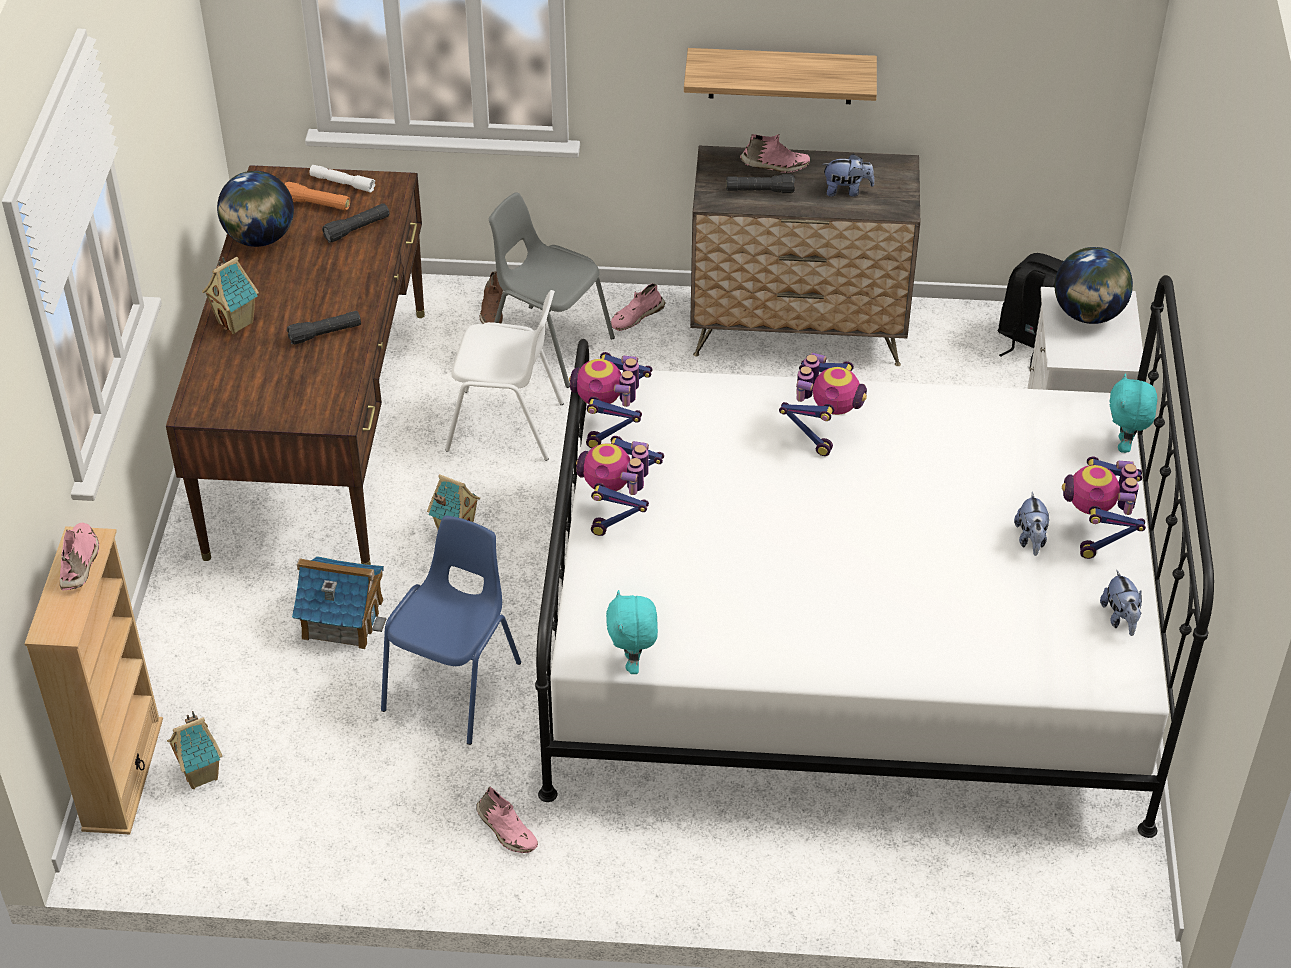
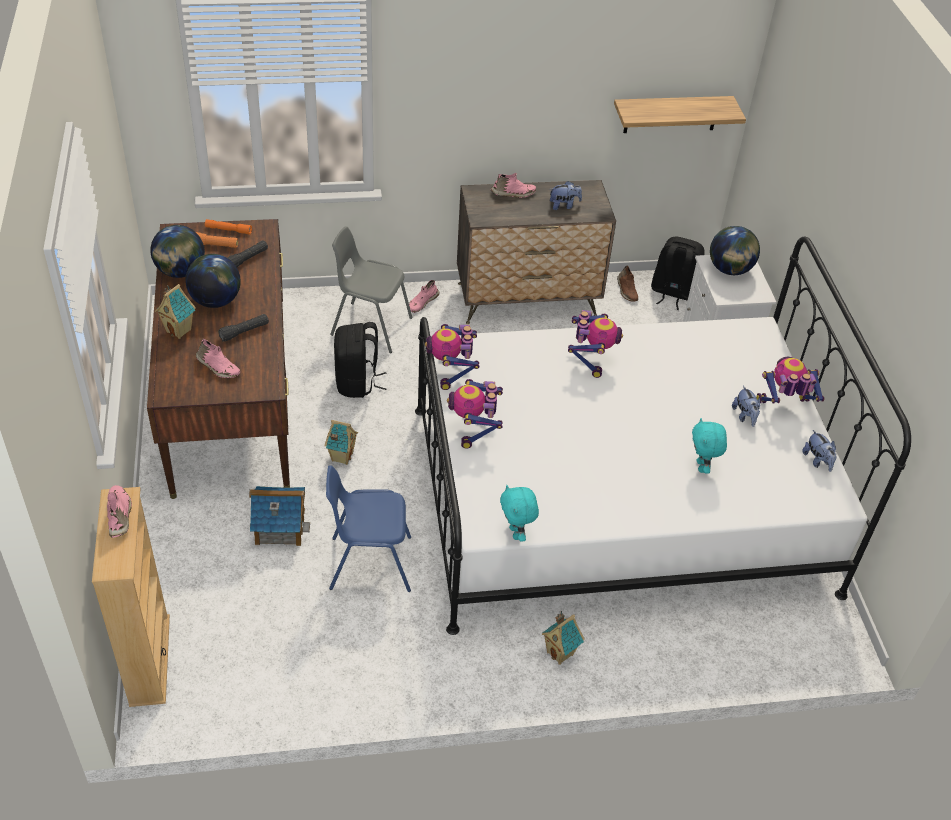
camera: 15 degrees left, 0 degrees up
toy house [167,711,222,789] -> toy house moved to [542,611,585,665]
white flashlight [310,165,375,193] -> orange flashlight [205,219,252,235]
blue chair [381,516,521,745] -> blue chair turned 105 degrees counterclockwise [326,465,411,592]
white chair [445,290,564,461] -> black backpack [334,322,387,398]
pink shoe [477,787,538,853] -> pink shoe moved to [196,338,240,378]
brown shoe [480,271,504,324] -> brown shoe moved to [617,265,638,302]
shelf [684,48,877,104] -> shelf moved to [614,96,746,133]
black flashlight [726,174,795,193] -> none
toy robot [1062,457,1146,559] -> toy robot turned 90 degrees clockwise [756,357,825,403]
turquoise plush toy [1110,373,1157,453] -> turquoise plush toy moved to [692,418,727,474]
none -> globe [185,254,241,308]

